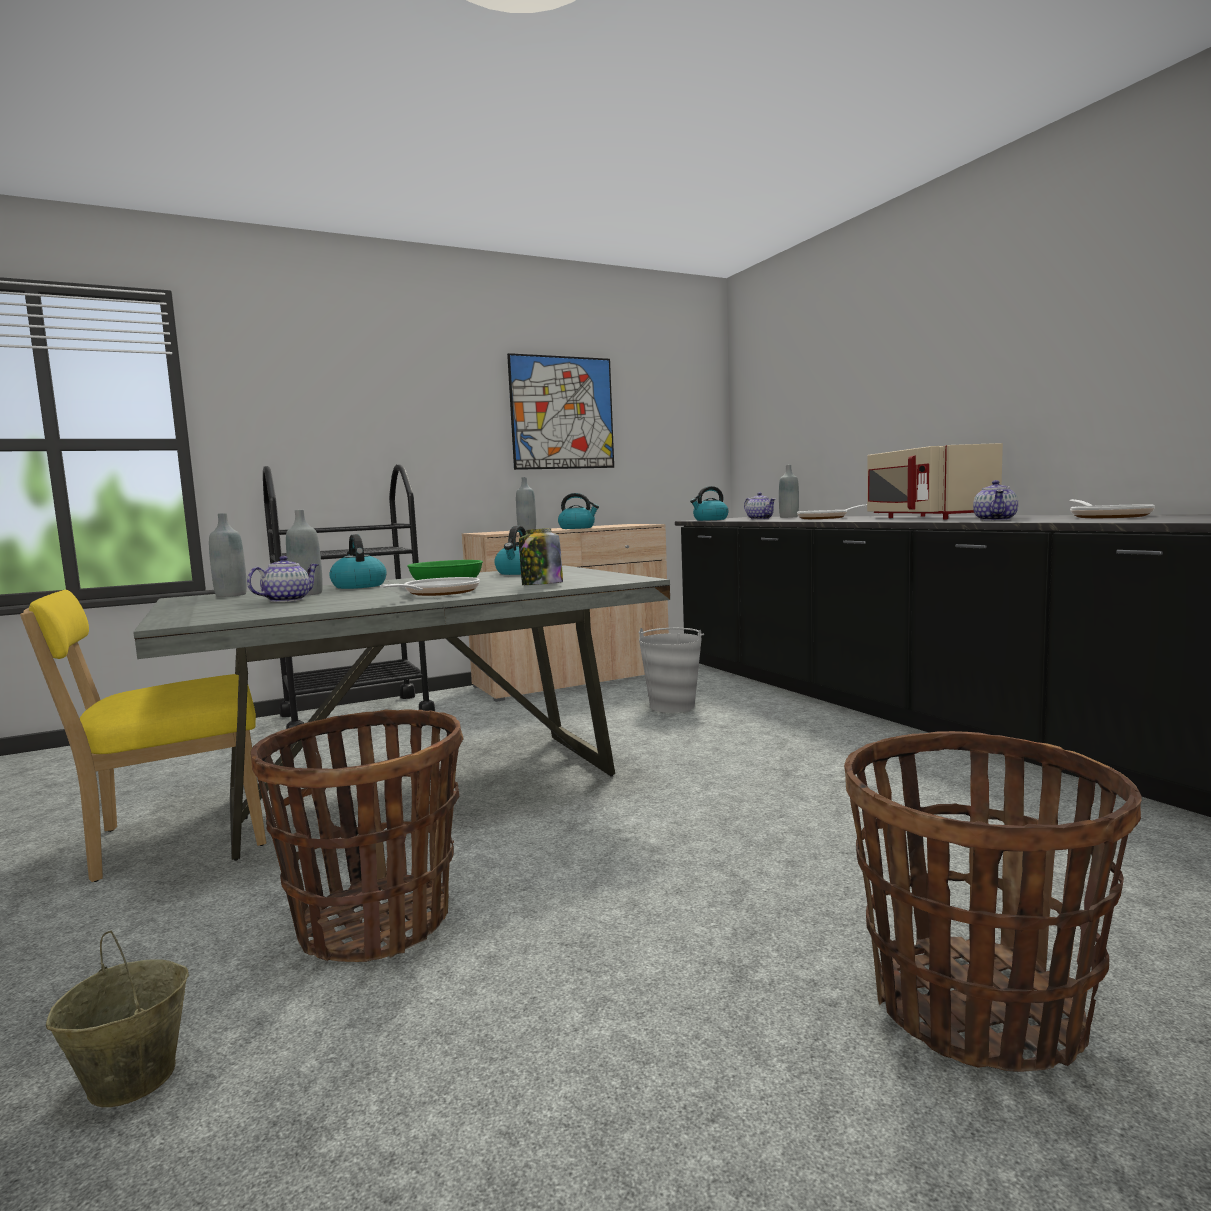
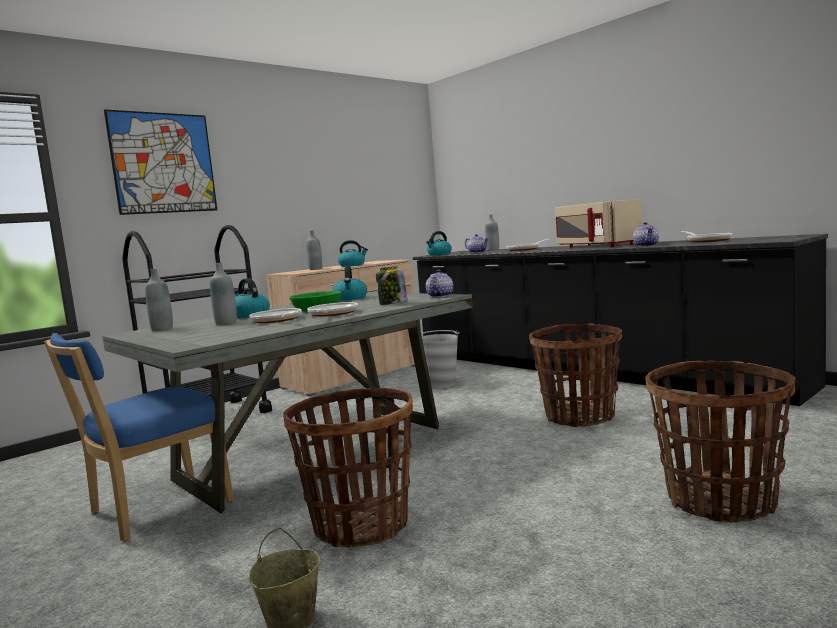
camera: 15 degrees left, 0 degrees up
yellow chair [20,590,266,882] -> blue chair [44,333,234,542]
teapot [247,556,318,602] -> teapot moved to [426,269,453,298]
picture [507,353,614,470] -> picture moved to [104,109,217,215]
none -> frying pan [249,308,302,323]
none -> basket [529,324,622,427]

